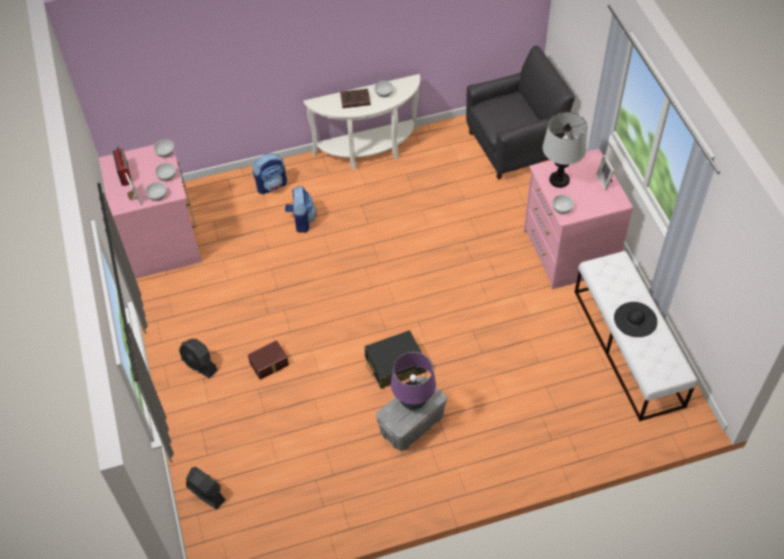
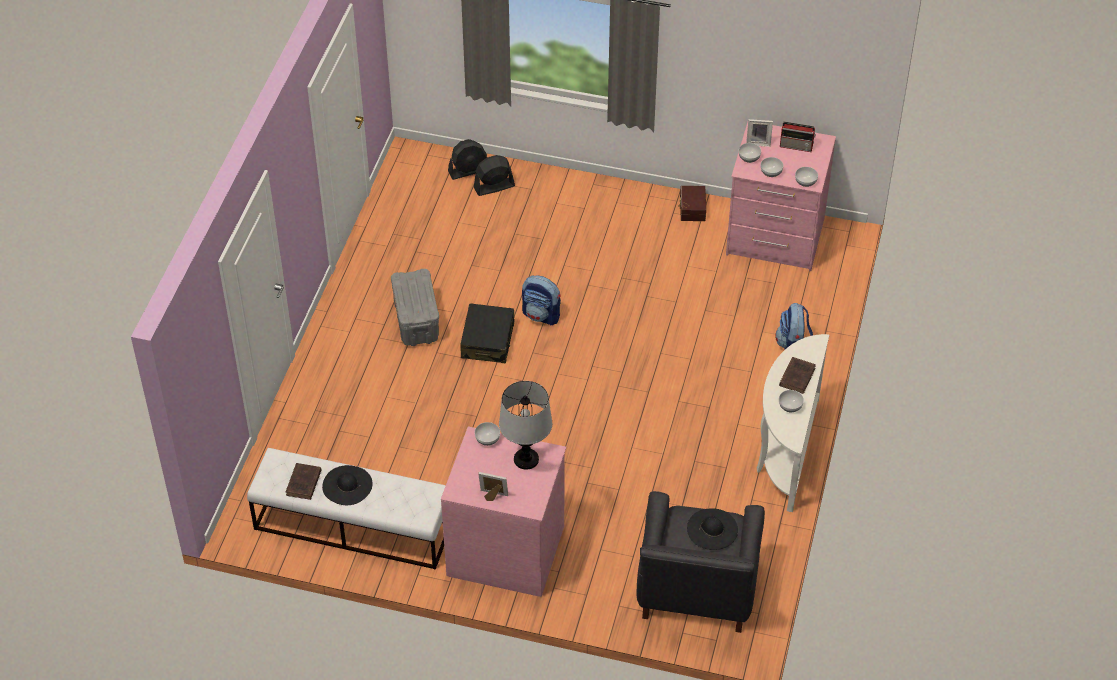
camera: 120 degrees right, 5 degrees down
black fan [179,339,217,378] -> black fan moved to [474,155,515,196]
brown storage box [248,340,289,380] -> brown storage box moved to [678,186,706,221]
backpack [285,186,317,233] -> backpack moved to [522,275,561,325]
purple table lamp [391,352,436,410] -> none
none -> brown book [286,463,322,500]
none -> black hat [687,508,738,550]

